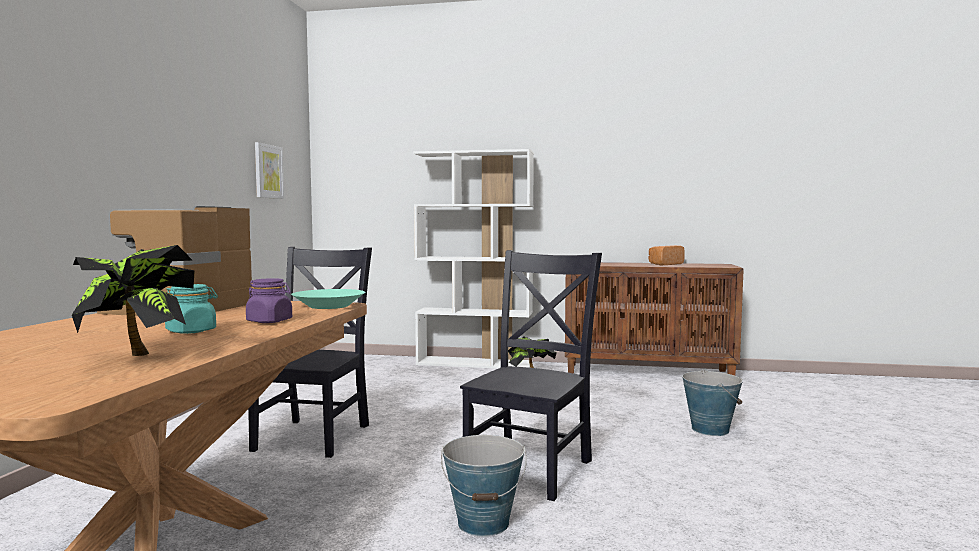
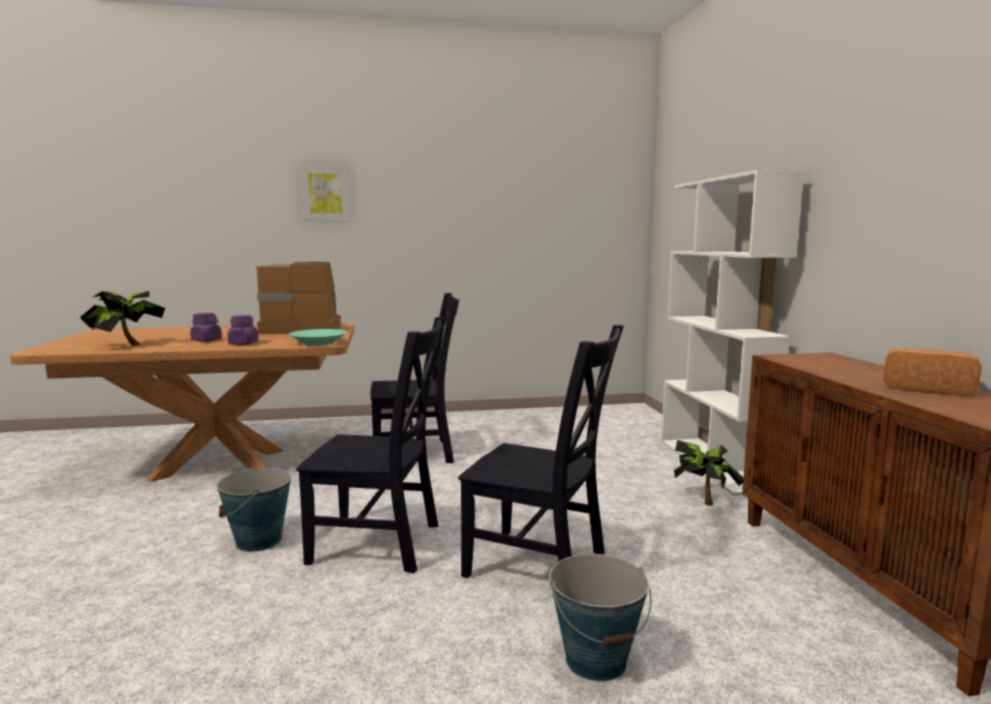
camera: 70 degrees right, 5 degrees up
turquoise jar [165,284,218,334] -> purple jar [190,313,222,342]
picture [255,142,284,199] -> picture moved to [299,165,351,221]
none -> black chair [458,325,624,578]

